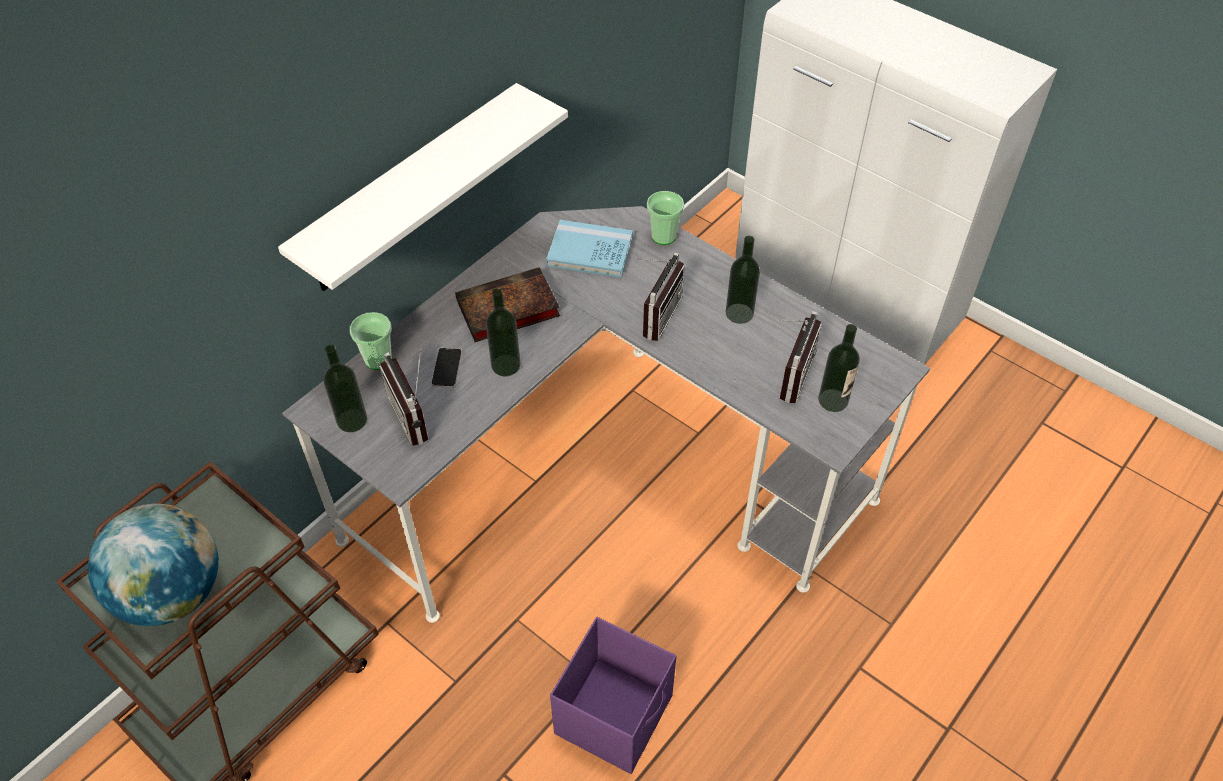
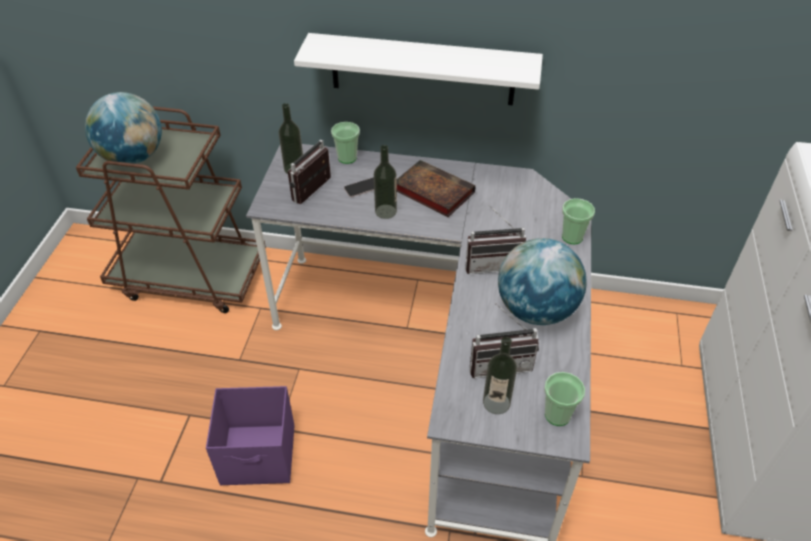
camera: 60 degrees right, 5 degrees down
blue book [546,220,633,278] -> none
bottle [726,236,760,324] -> globe [498,238,587,325]
none -> cup [544,372,585,426]

